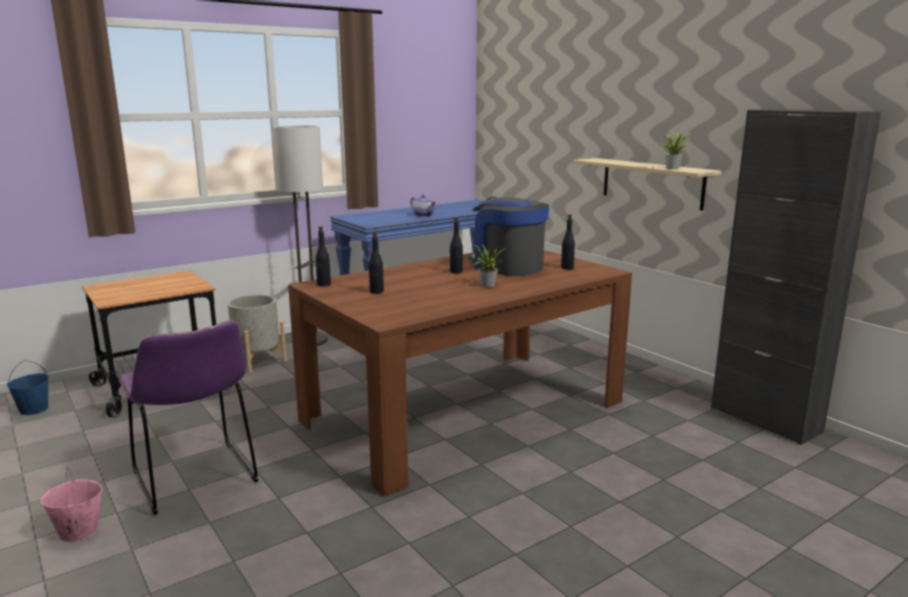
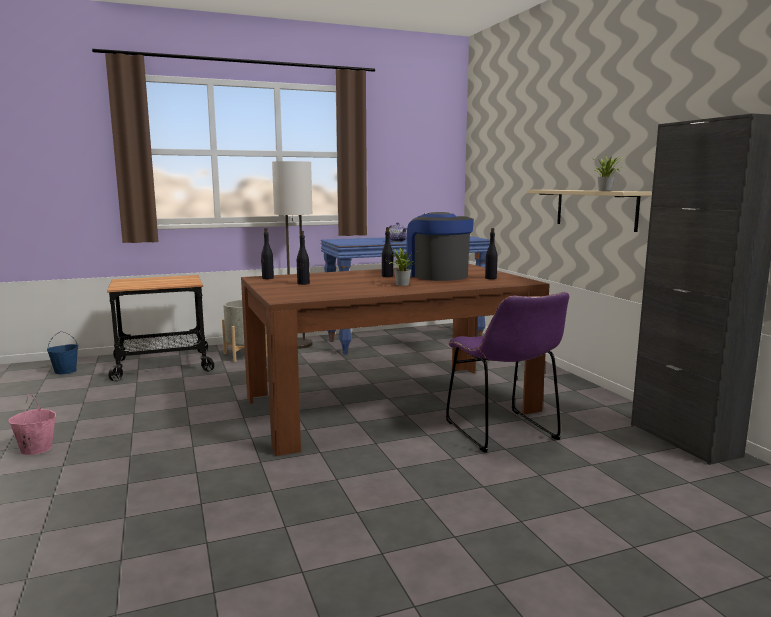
camera: 15 degrees right, 5 degrees down
purple chair [118,320,259,515] -> purple chair moved to [446,292,569,452]

